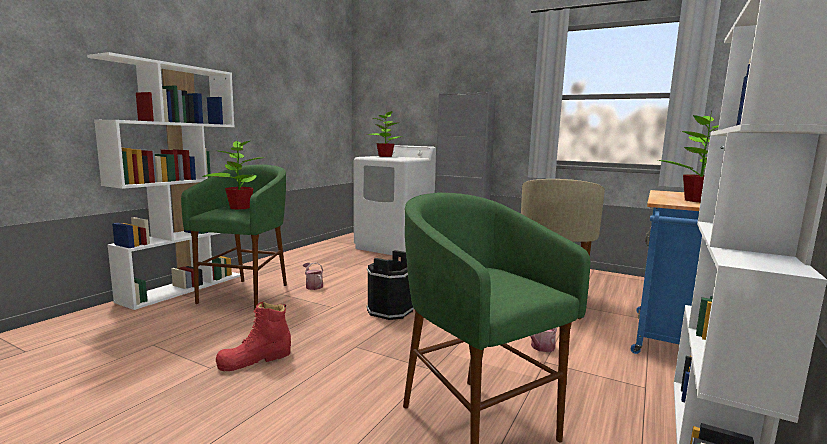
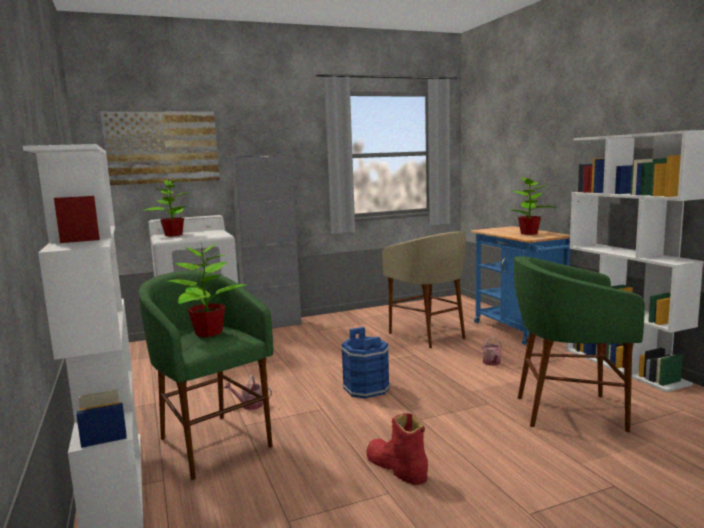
camera: 50 degrees left, 0 degrees up
red boot [216,302,291,371] -> red boot turned 135 degrees clockwise [366,413,428,485]
black bucket [367,250,414,320] -> blue bucket [341,327,391,399]
none -> picture [101,111,220,185]

